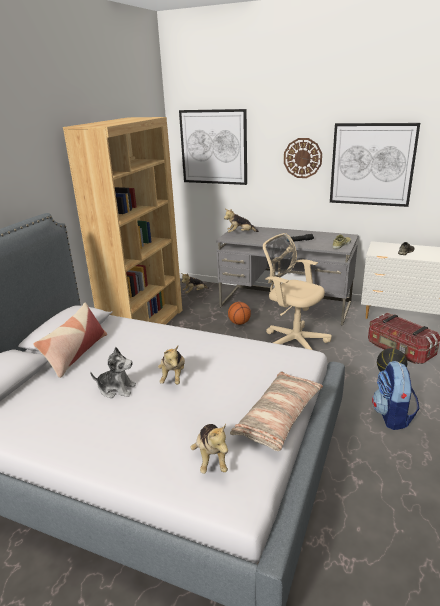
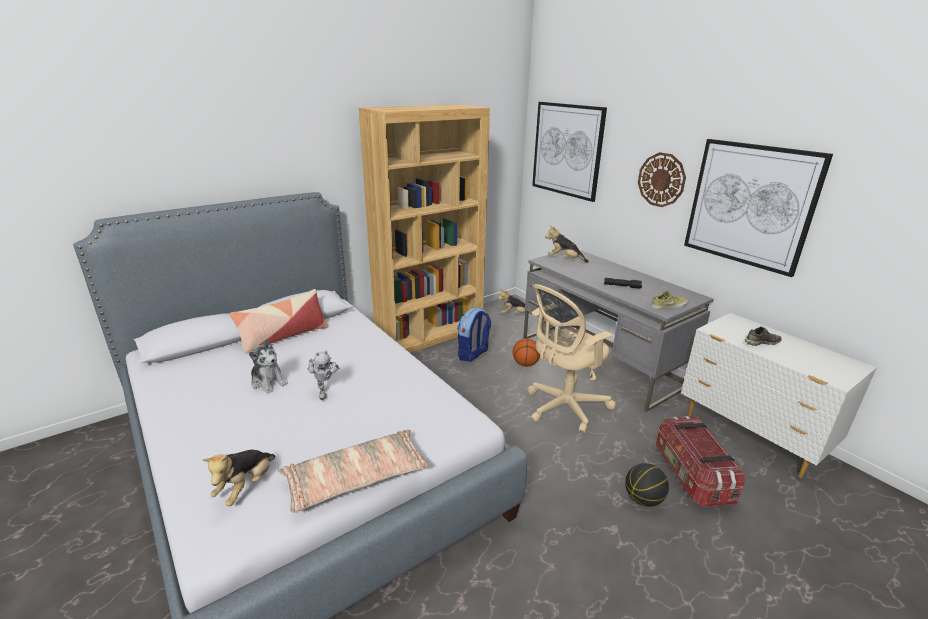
camera: 30 degrees right, 0 degrees up
plush toy [158,346,185,385] -> toy robot [308,351,339,400]
beige office chair [263,233,332,350] -> beige office chair turned 105 degrees counterclockwise [527,284,616,433]
backpack [372,361,420,430] -> backpack moved to [457,308,491,362]

